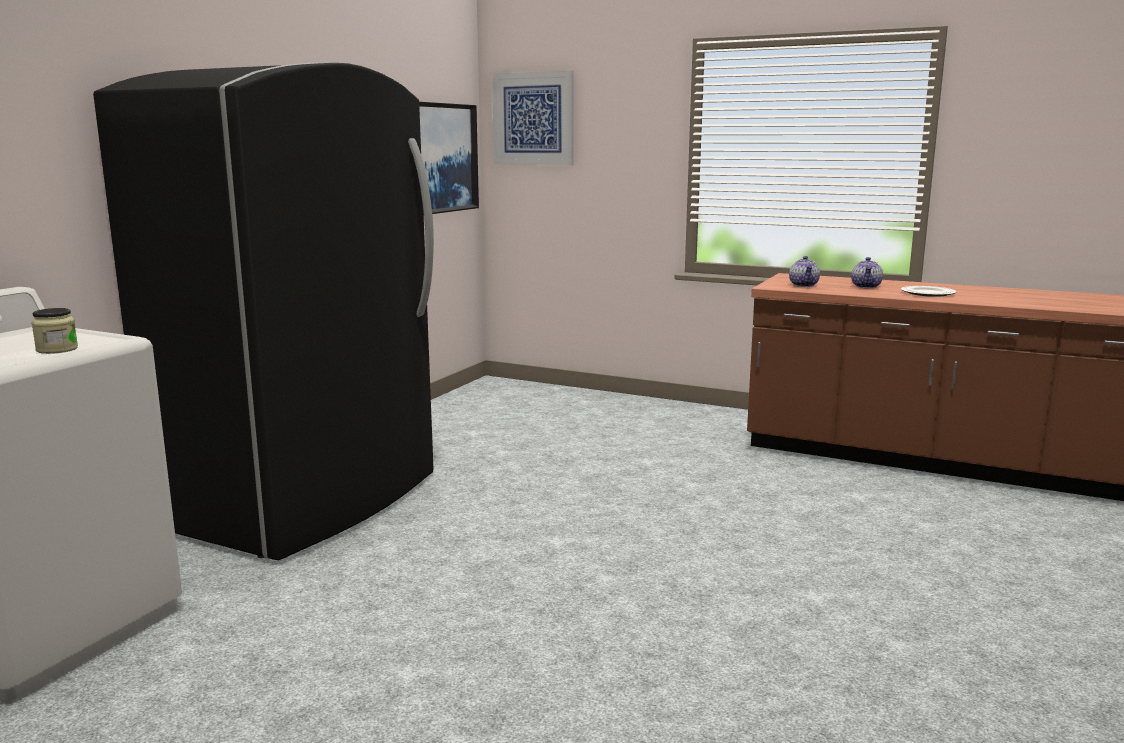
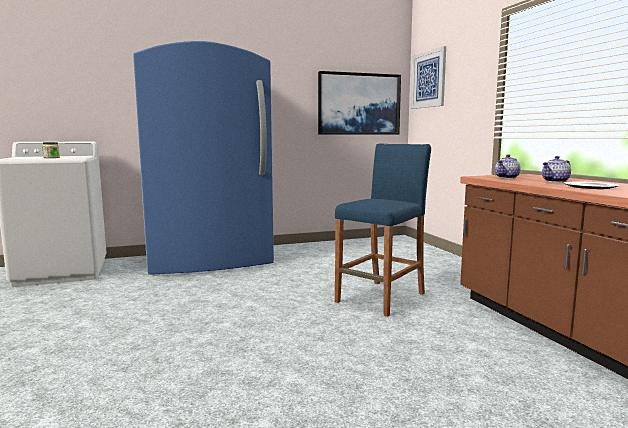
camera: 45 degrees right, 5 degrees down
black fridge [93,63,434,560] -> blue fridge [133,41,274,275]
none -> blue stool [335,143,431,317]

